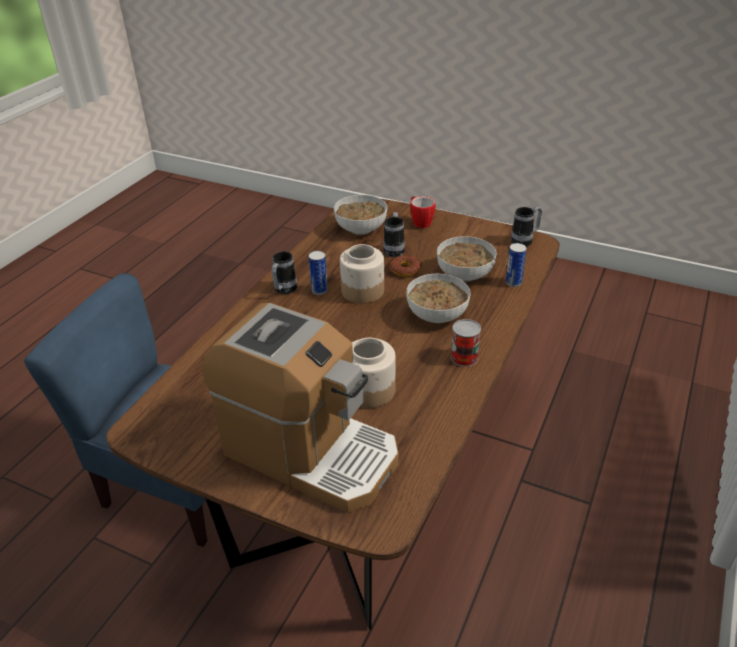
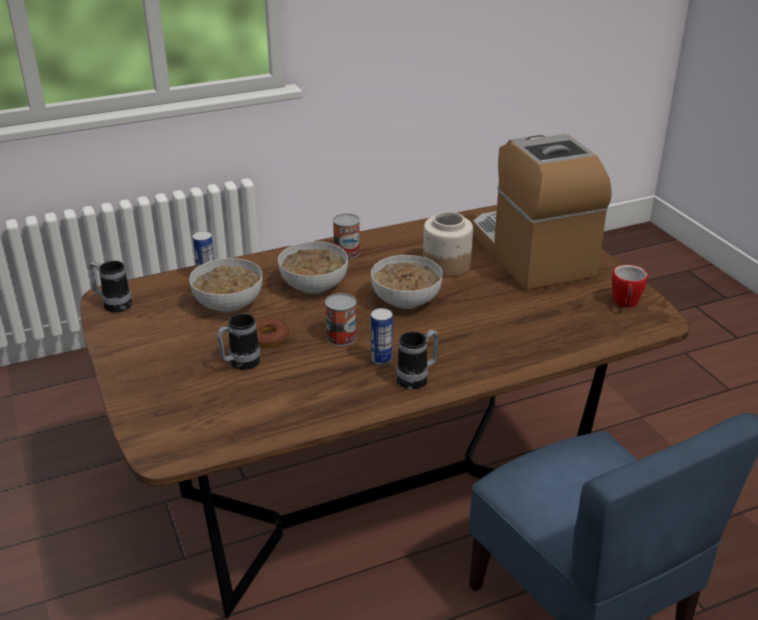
camera: 140 degrees left, 5 degrees down
bowl [334,195,387,235] -> bowl moved to [371,255,443,309]
jar [340,244,384,304] -> can [325,293,357,346]
mug [410,196,435,228] -> mug moved to [612,265,648,308]

